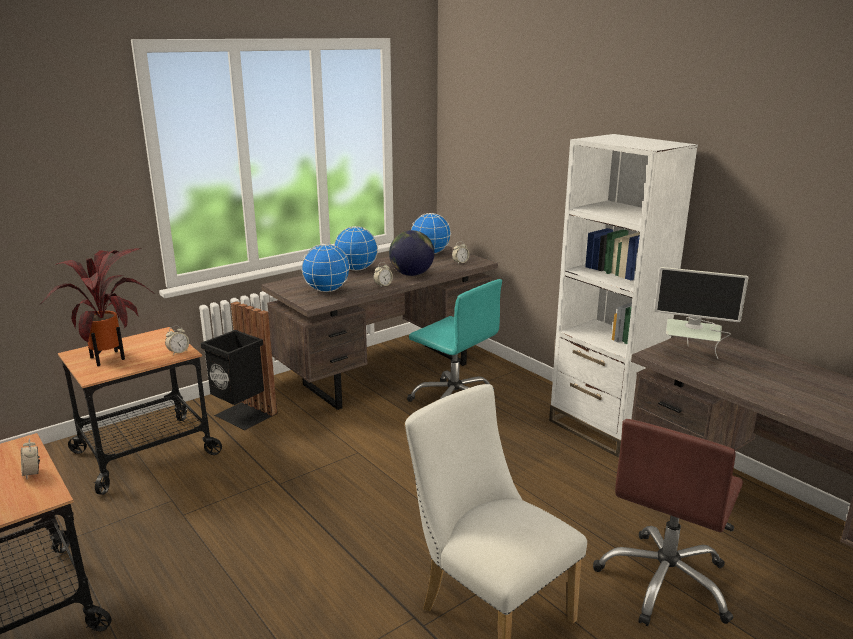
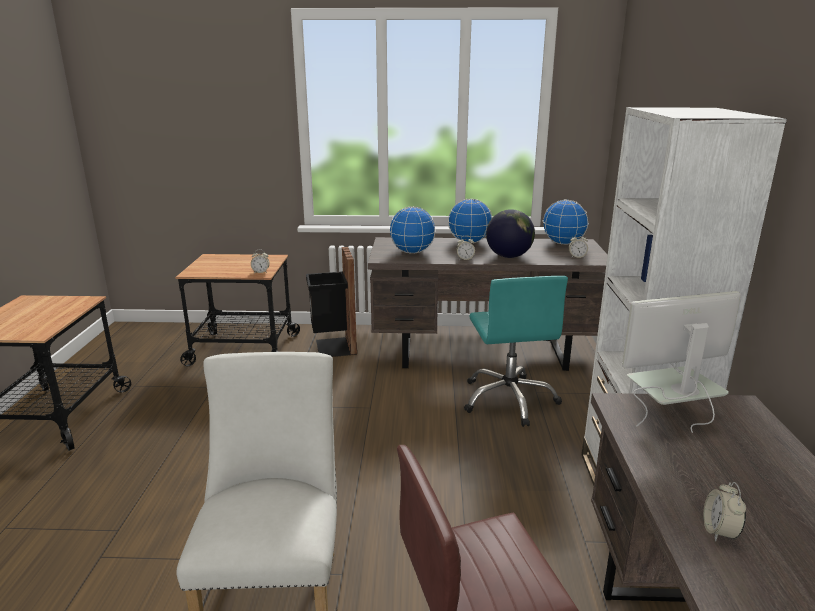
camera: 40 degrees right, 0 degrees up
alarm clock [21,438,40,479] -> alarm clock moved to [703,482,746,541]
potted plant [40,248,156,366] -> none
monitor [654,267,748,359] -> monitor turned 105 degrees clockwise [622,291,741,433]

